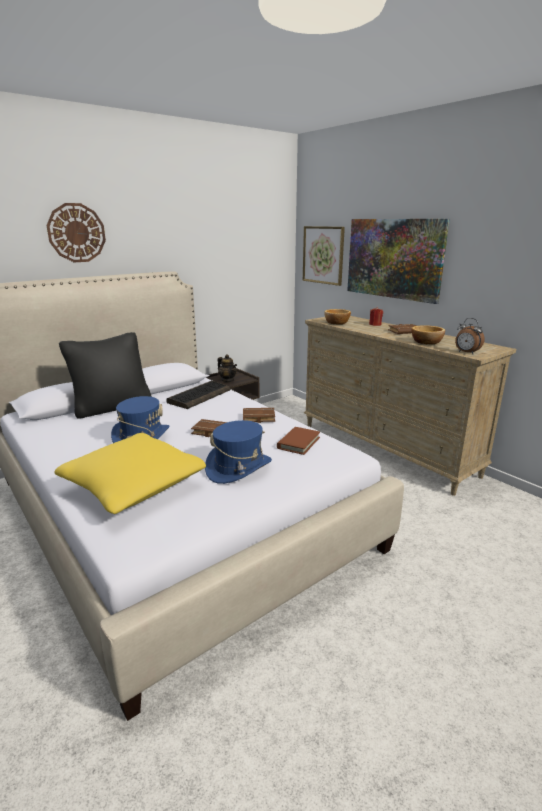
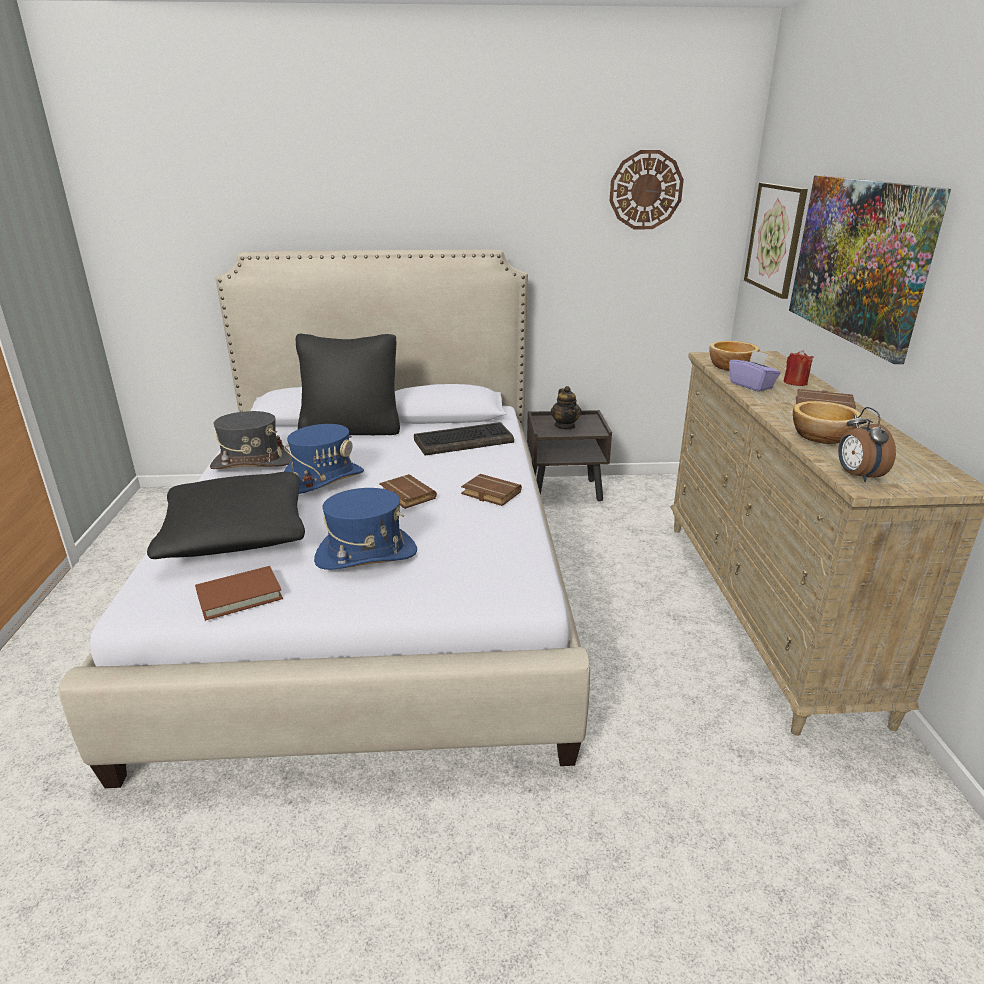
camera: 35 degrees right, 5 degrees up
wall clock [46,203,106,262] -> wall clock moved to [610,150,684,229]
yellow pillow [55,433,206,514] -> black pillow [147,472,305,559]
brown book [277,427,320,455] -> brown book moved to [195,566,283,621]
none -> grey hat [210,411,292,469]
none -> purple tissue box [729,350,781,392]

